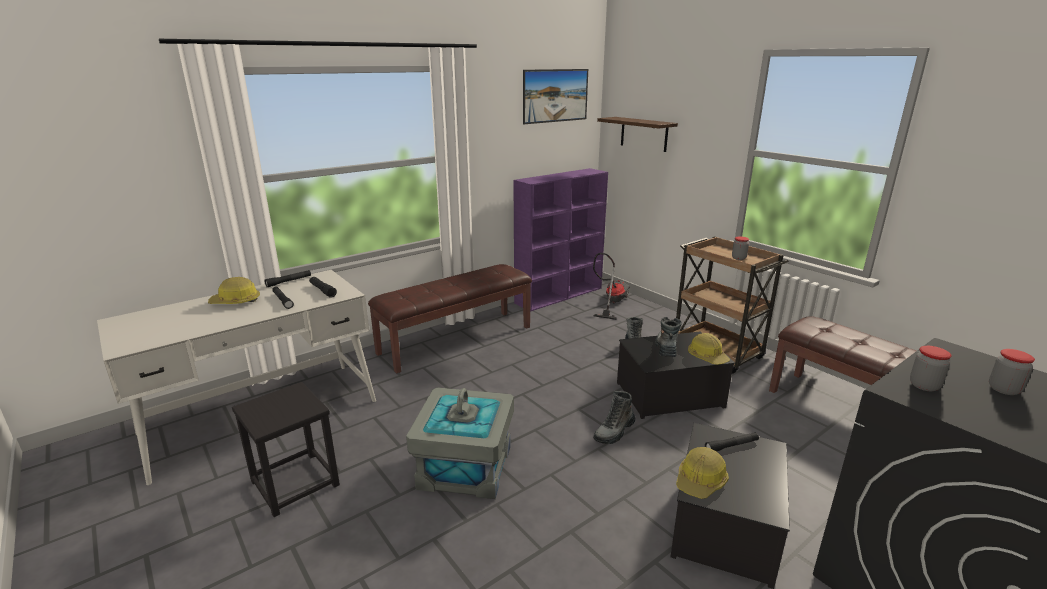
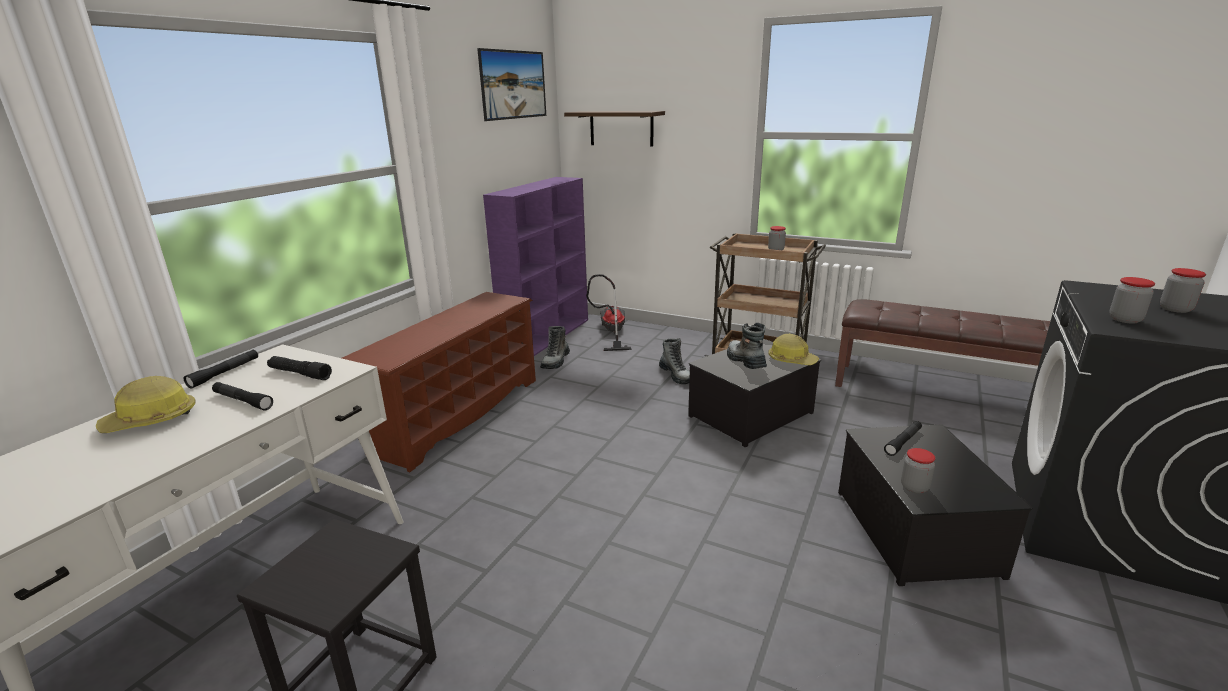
camera: 25 degrees left, 0 degrees up
brown bench [368,264,532,373] -> brown shoe rack [342,292,536,472]
grey storage box [406,387,514,499] -> none
boot [593,391,636,444] -> boot moved to [540,326,570,369]
hard hat [676,447,729,499] -> jar [901,448,935,494]

